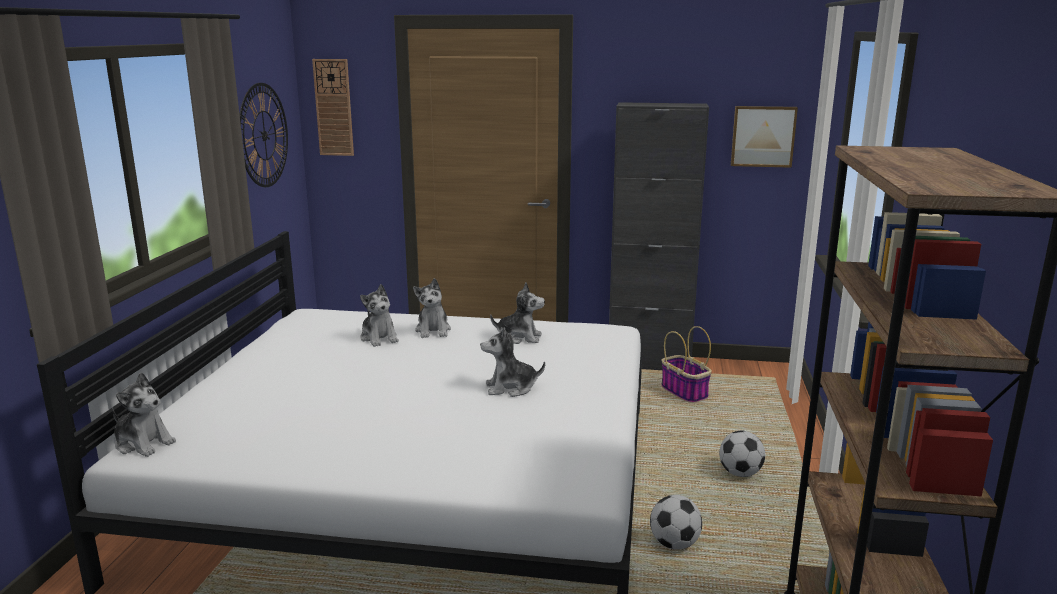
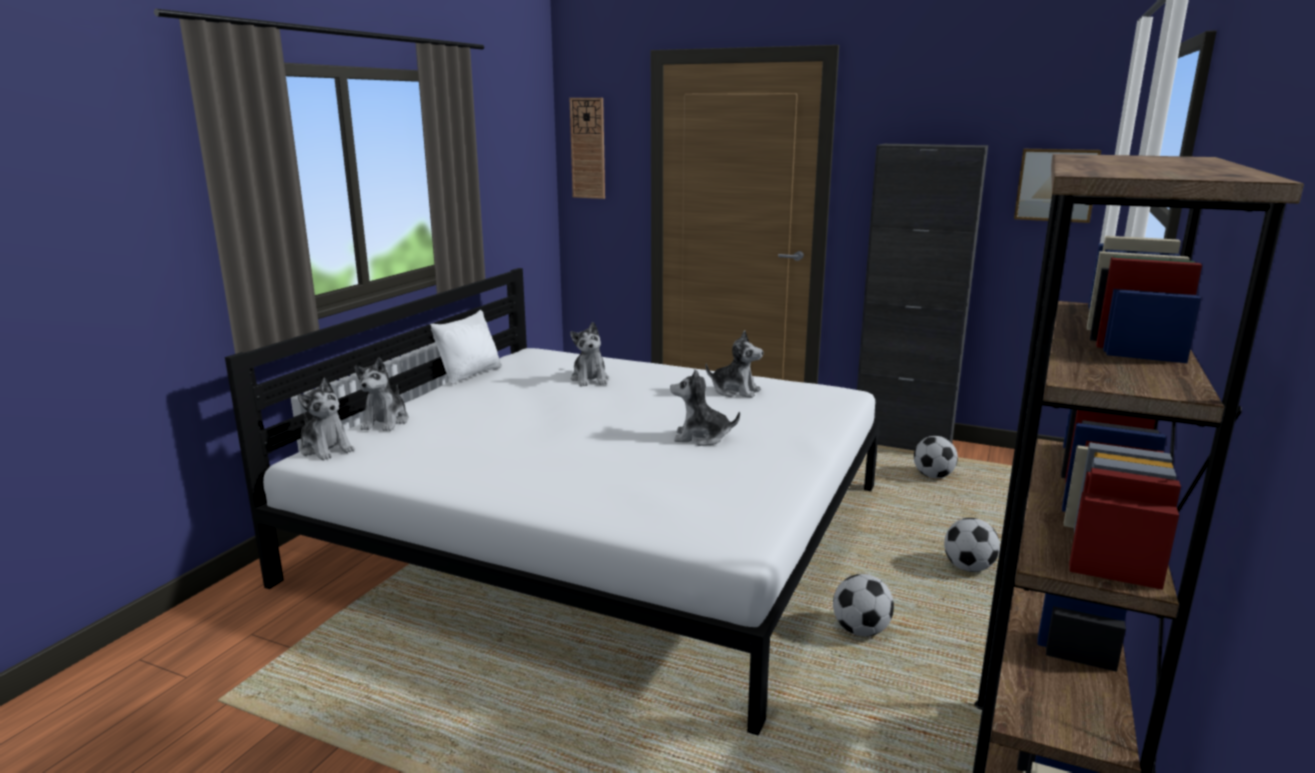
camera: 15 degrees right, 0 degrees up
wall clock [240,83,288,187] -> none
plush toy [413,278,451,338] -> plush toy moved to [354,357,409,431]
basket [661,326,712,403] -> football [914,436,958,478]
none -> white pillow [430,310,501,384]

